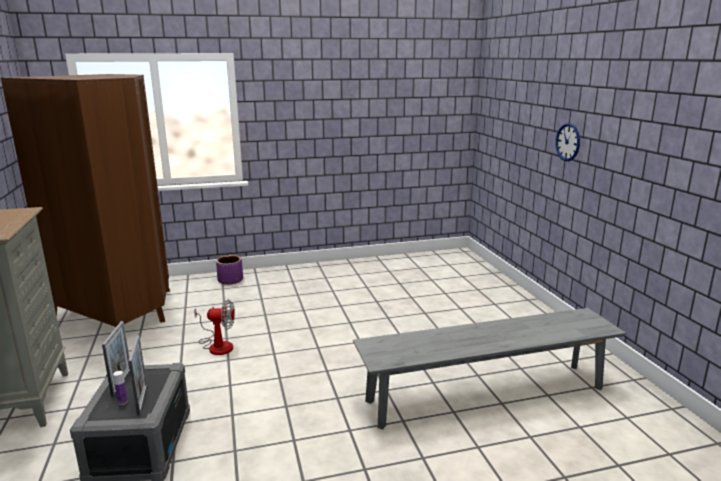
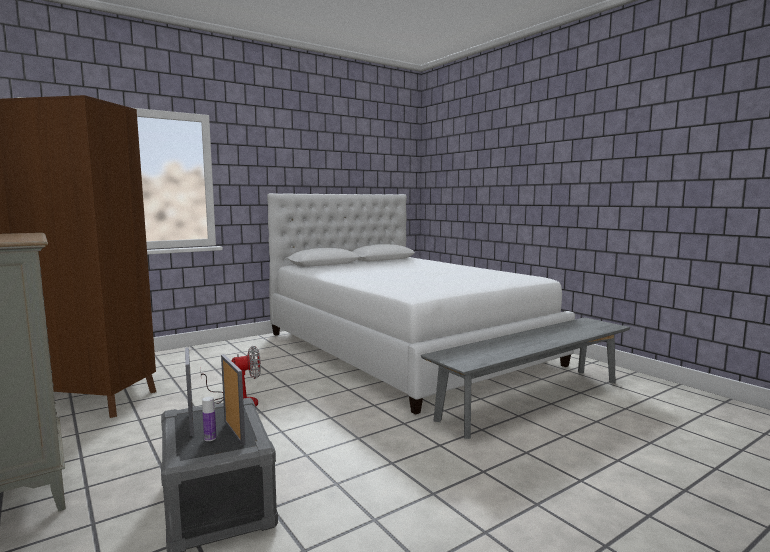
camera: 20 degrees left, 10 degrees down
purple planter [216,255,243,285] -> none
wall clock [556,123,580,161] -> none
none -> white bed [267,193,575,415]

